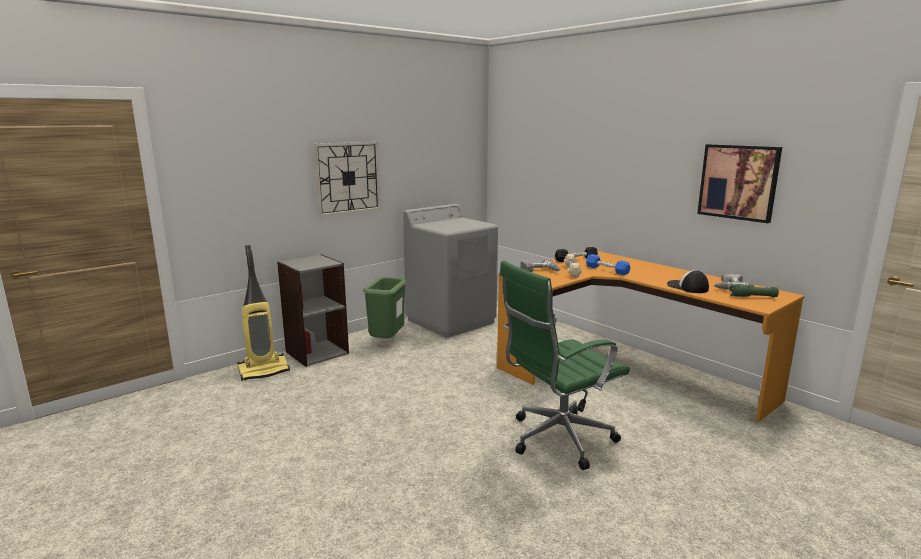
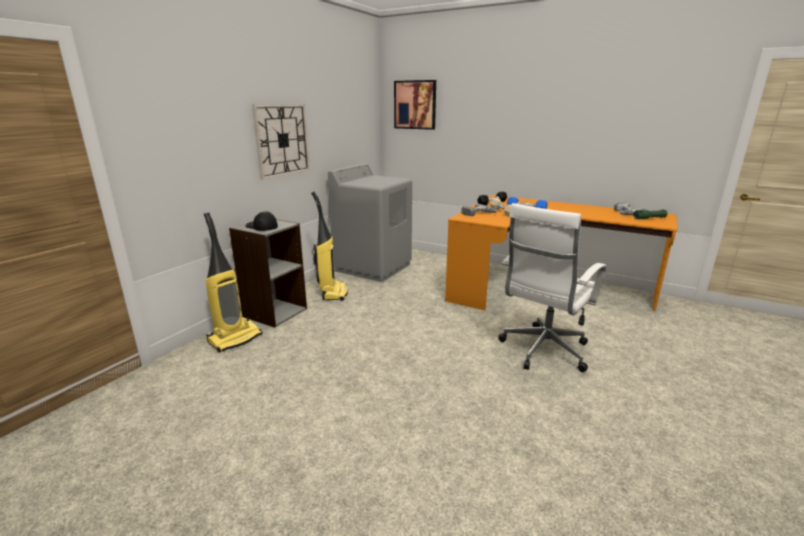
camera: 20 degrees left, 5 degrees up
green trash can [363,277,407,338] -> vacuum cleaner [311,191,348,301]
green office chair [499,260,630,470] -> white office chair [498,203,606,372]
cap [667,270,709,293] -> cap moved to [245,211,278,231]
picture [697,144,782,223] -> picture moved to [394,80,436,130]

